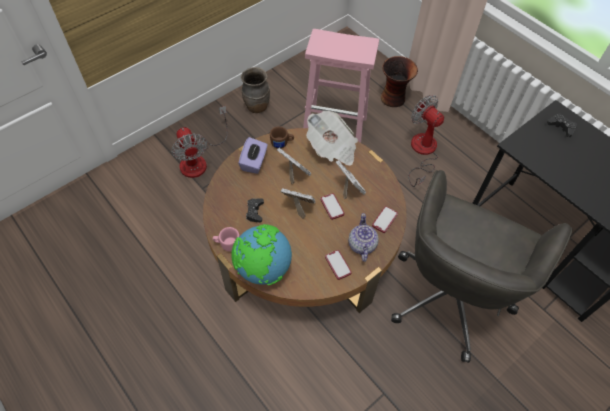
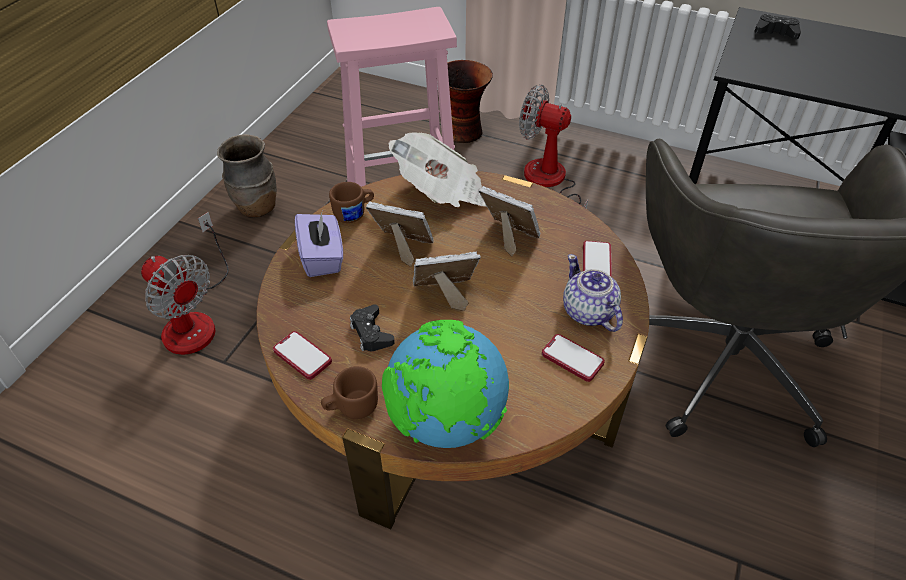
camera: 25 degrees left, 10 degrees down
pink mug [213,227,240,252] -> brown mug [321,366,378,419]
phone [320,193,344,220] -> phone moved to [273,331,332,380]

